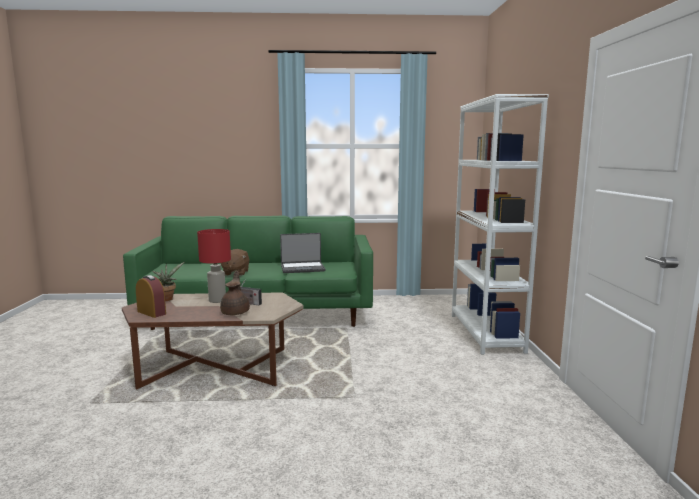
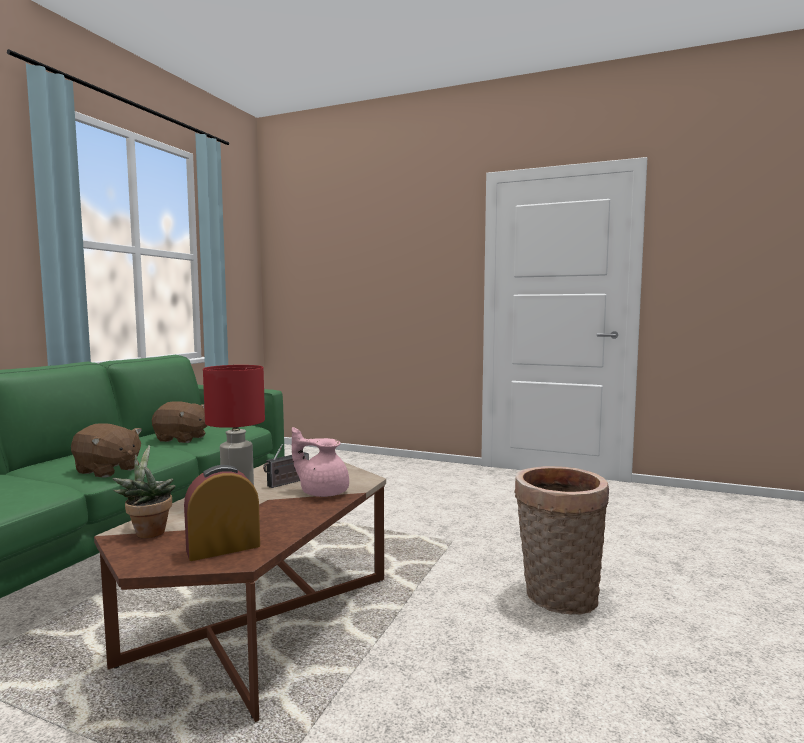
camera: 65 degrees left, 5 degrees down
brown teapot [220,271,250,315] -> pink teapot [292,427,349,497]
laptop [280,233,326,273] -> brown plush toy [152,401,208,443]
white bookcase [452,94,549,355] -> none
none -> basket [514,466,609,615]

